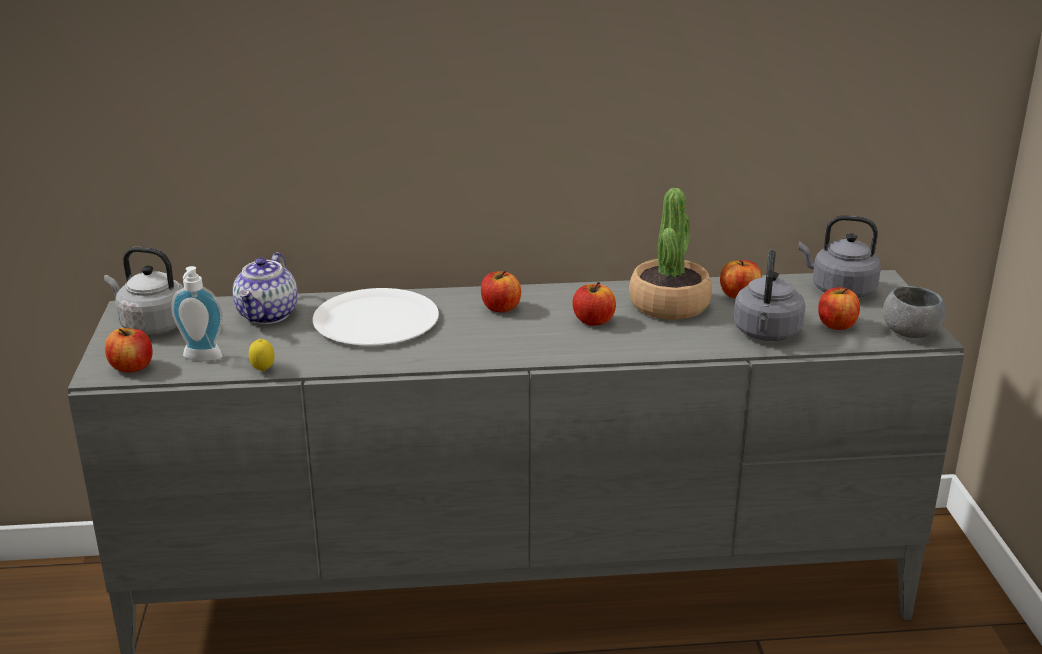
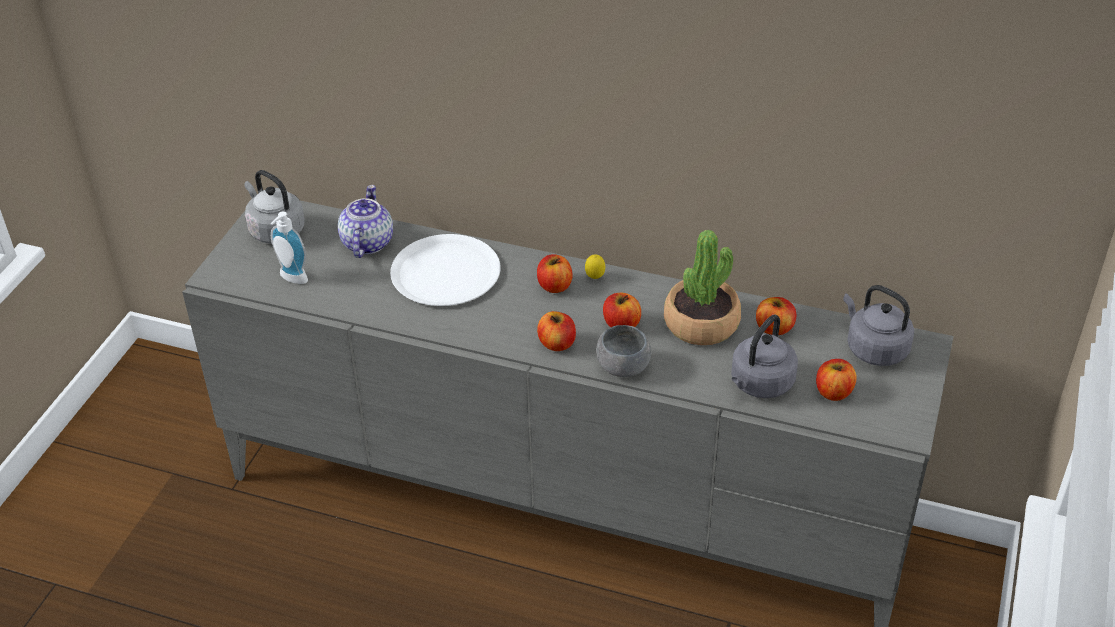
camera: 25 degrees right, 15 degrees up
apple [105,328,153,373] -> apple moved to [537,311,576,351]
teapot [232,253,298,324] -> teapot turned 150 degrees clockwise [338,185,393,258]
lemon [249,339,275,371] -> lemon moved to [585,254,605,279]
grey bowl [883,286,945,338] -> grey bowl moved to [596,325,651,377]

